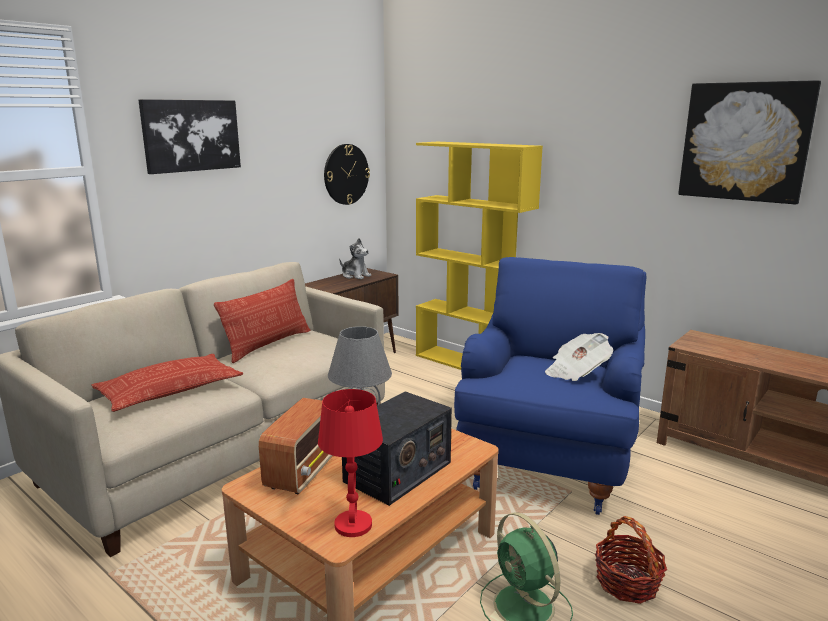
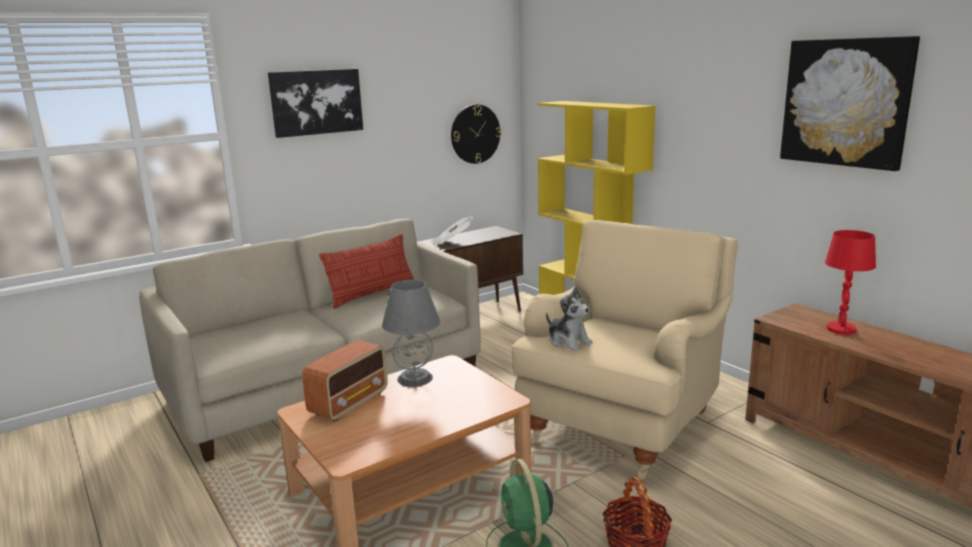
camera: 15 degrees right, 0 degrees up
pillow [91,354,243,412] -> none
red table lamp [318,389,383,537] -> red table lamp moved to [825,230,876,335]
plush toy [339,238,371,279] -> plush toy moved to [546,287,593,351]
radio [342,391,452,506] -> none
blue armchair [454,257,646,515] -> beige armchair [512,220,738,480]
newspaper [545,333,613,381] -> newspaper moved to [431,217,473,245]

